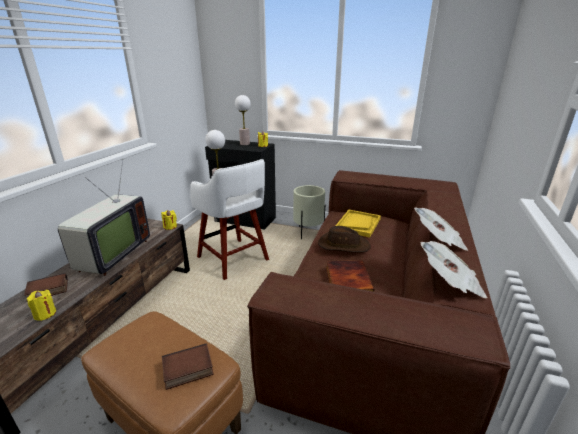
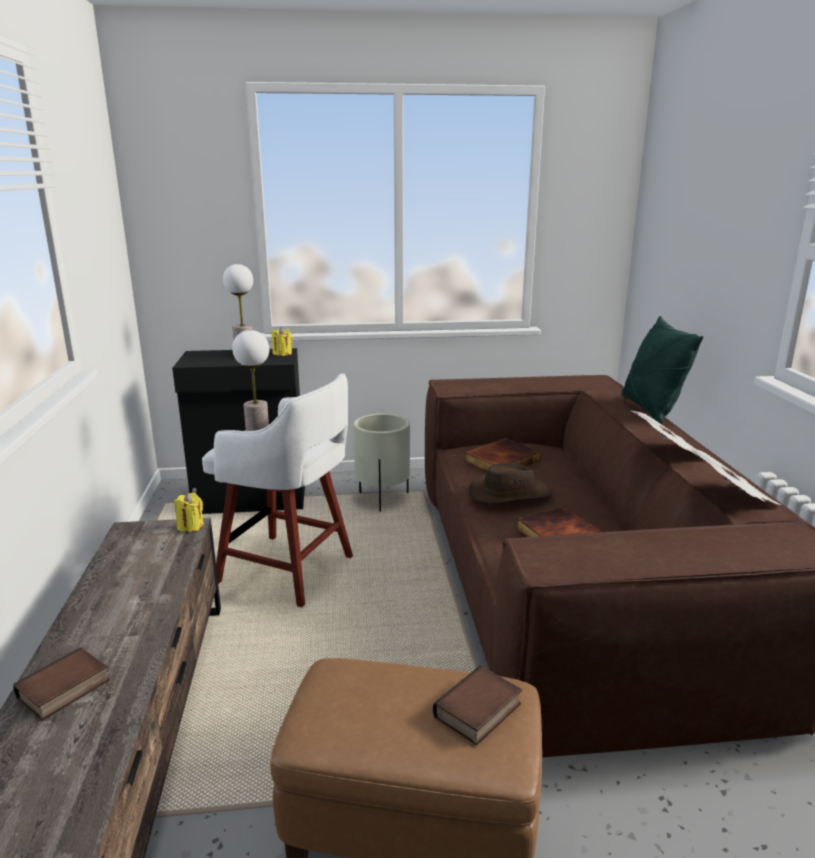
camera: 25 degrees left, 5 degrees down
yellow candle [27,290,56,321] -> none
television [58,160,150,276] -> none
yellow tray [336,210,381,238] -> book [464,438,541,471]
none -> green pillow [621,316,703,424]

